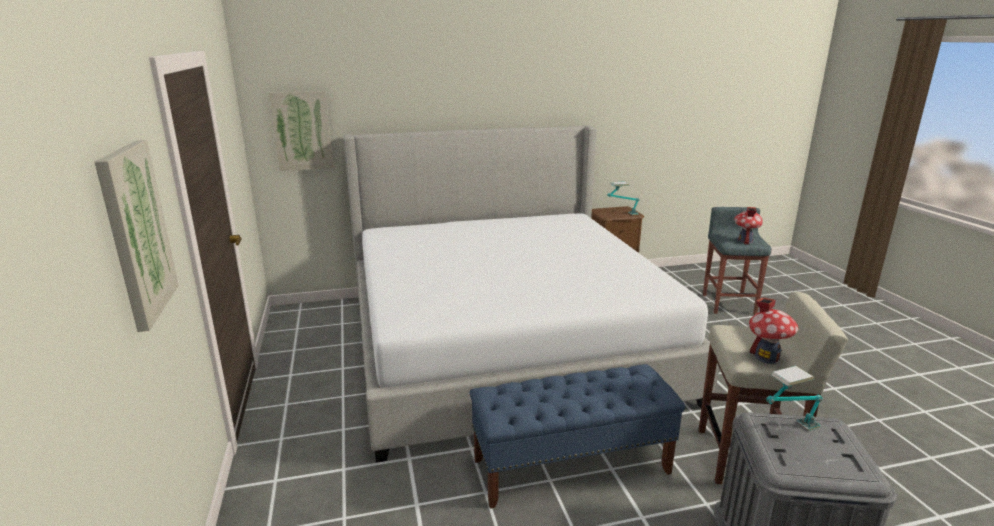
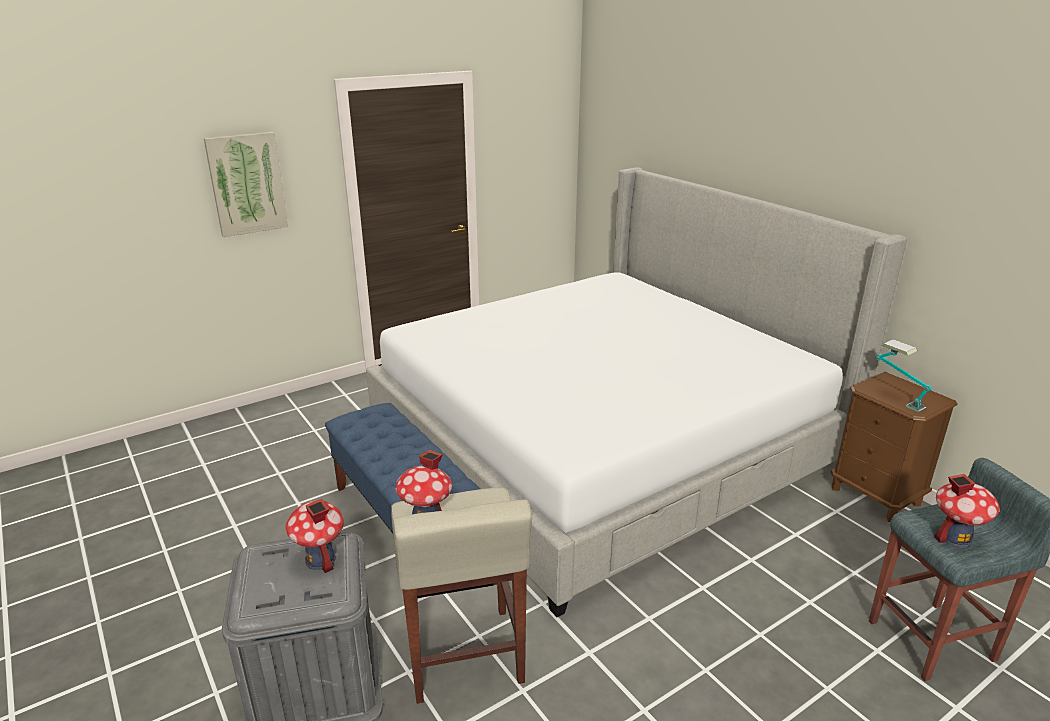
camera: 70 degrees right, 5 degrees up
picture [269,91,333,171] -> none
table lamp [766,366,822,431] -> toy house [285,498,344,573]

